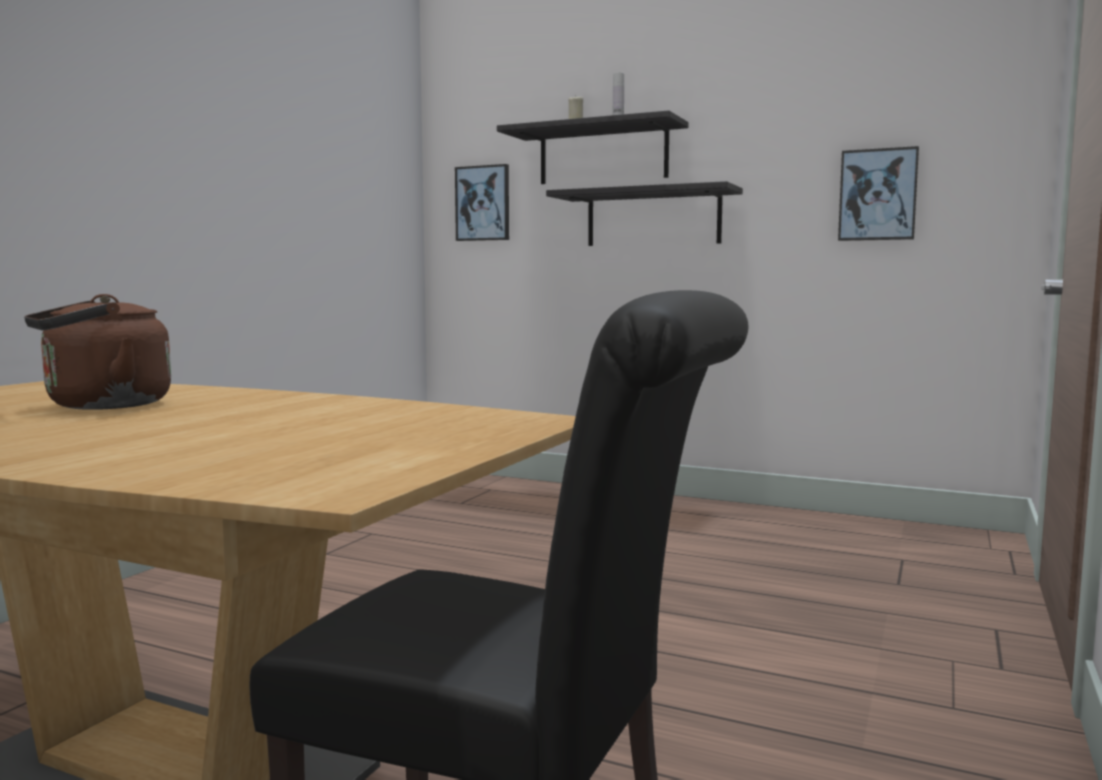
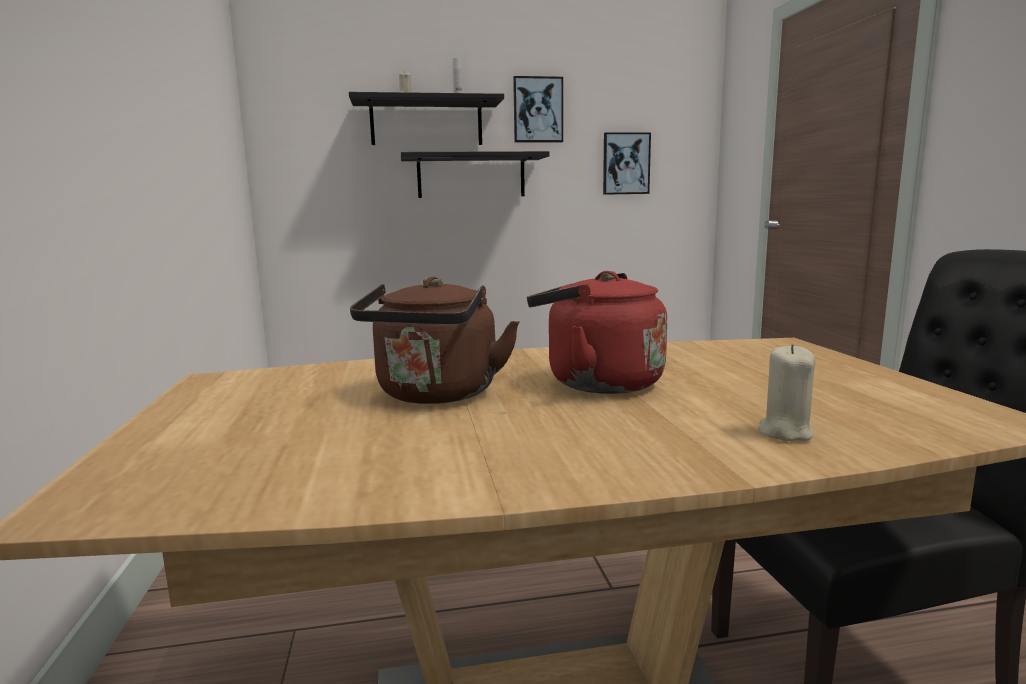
camera: 35 degrees left, 5 degrees up
picture [455,164,509,241] -> picture moved to [513,76,563,142]
none -> red kettle [527,271,667,394]
none -> beige candle [758,344,815,441]

